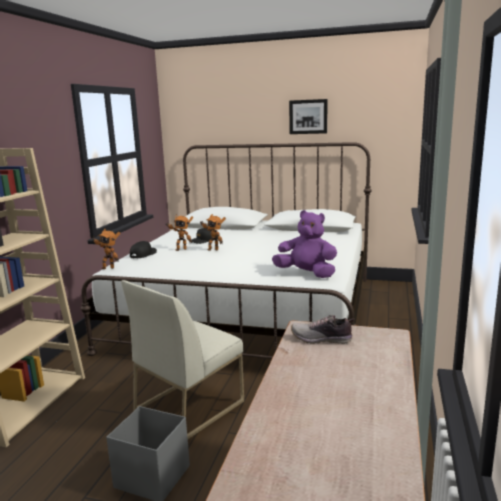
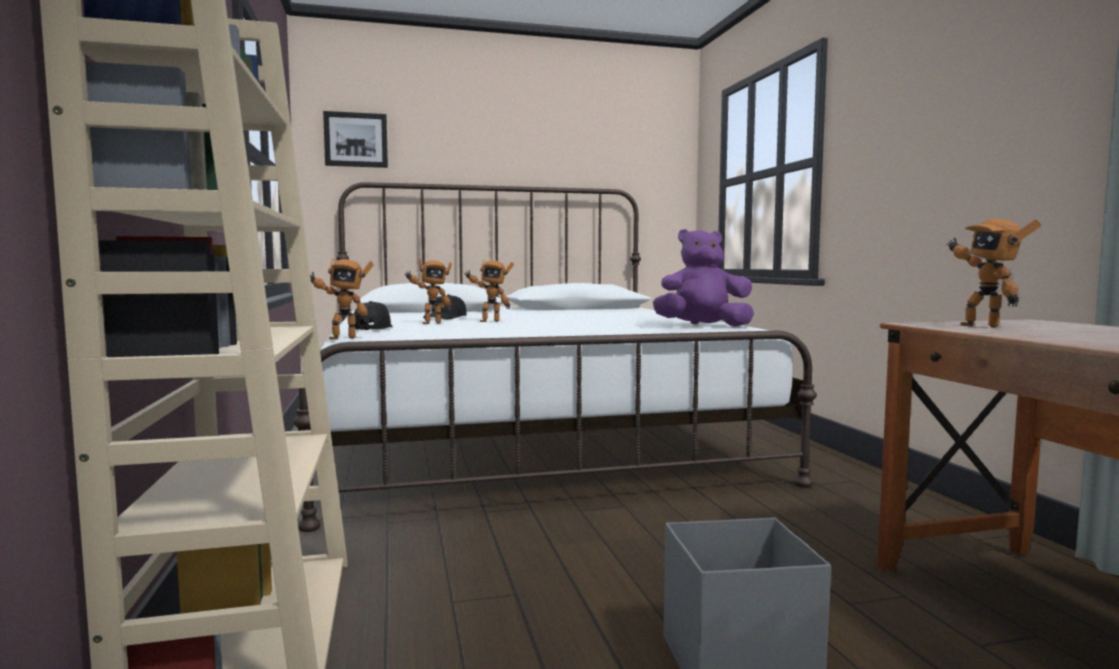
camera: 30 degrees left, 10 degrees down
white chair [121,280,244,439] -> none
picture [289,99,327,134] -> picture moved to [323,111,388,168]
shoe [291,315,355,344] -> toy robot [946,218,1041,328]

